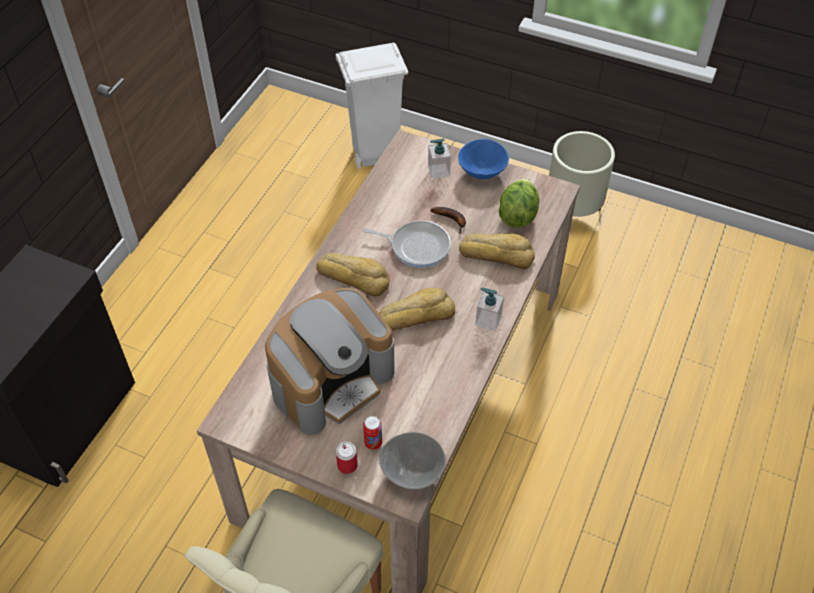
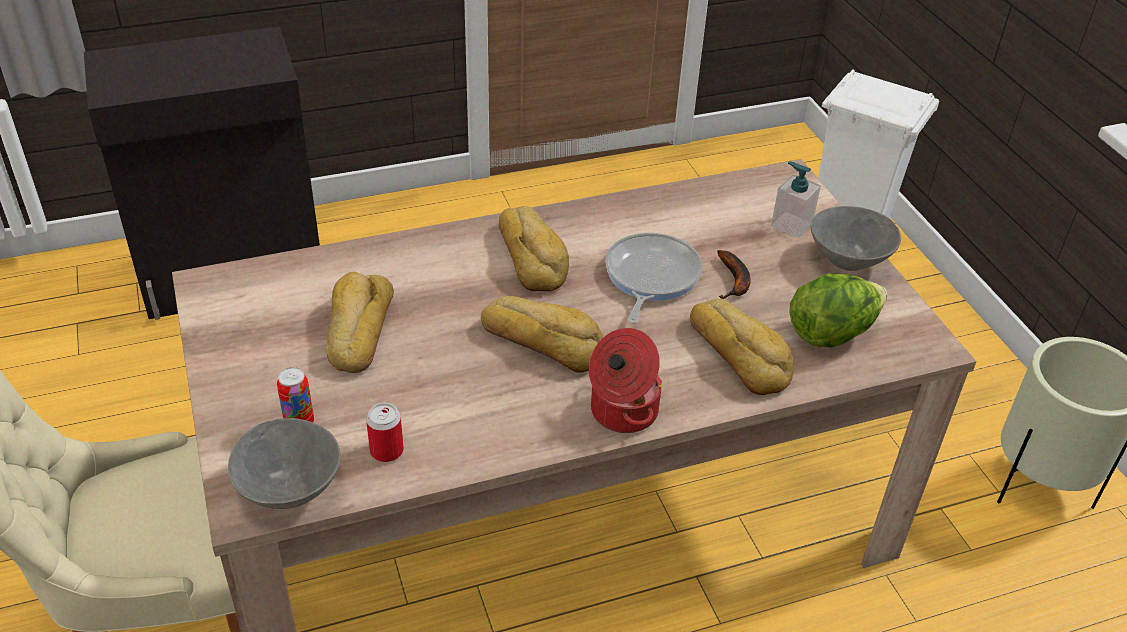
camera: 45 degrees right, 10 degrees down
coffee machine [265,288,395,435] -> bread [326,272,394,373]
can [336,442,358,474] -> can moved to [366,403,404,462]
frying pan [363,220,451,268] -> frying pan turned 135 degrees counterclockwise [605,233,703,324]
blue bowl [458,139,509,179] -> grey bowl [811,206,901,271]
soap dispenser [475,288,504,331] -> cooking pot [589,328,662,433]

